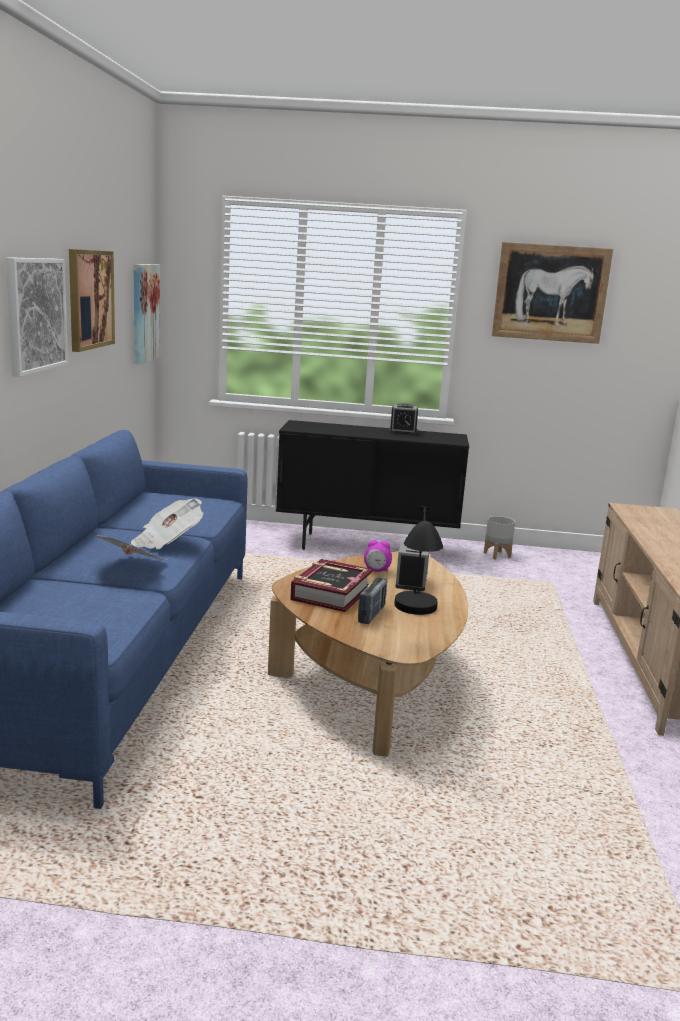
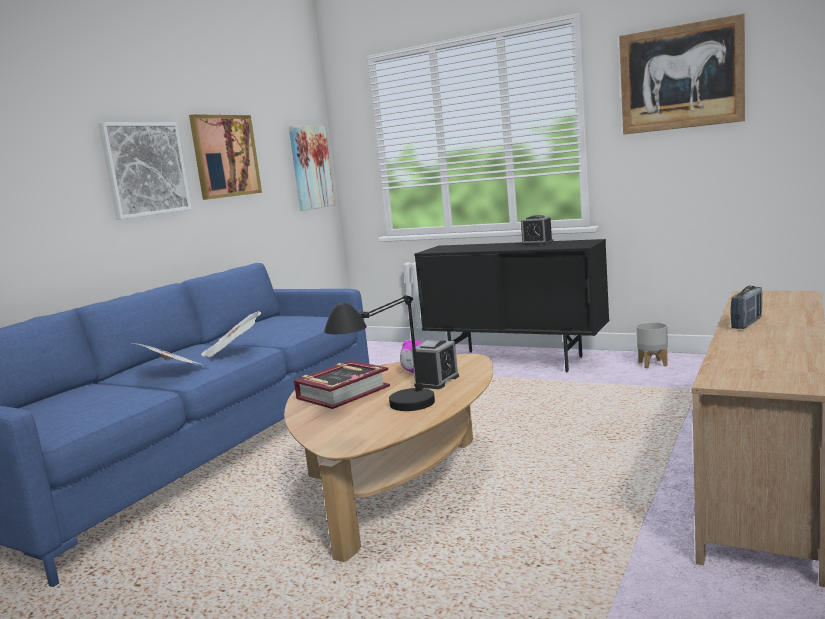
camera: 25 degrees right, 5 degrees down
radio [358,577,387,624] -> radio moved to [730,286,763,329]

